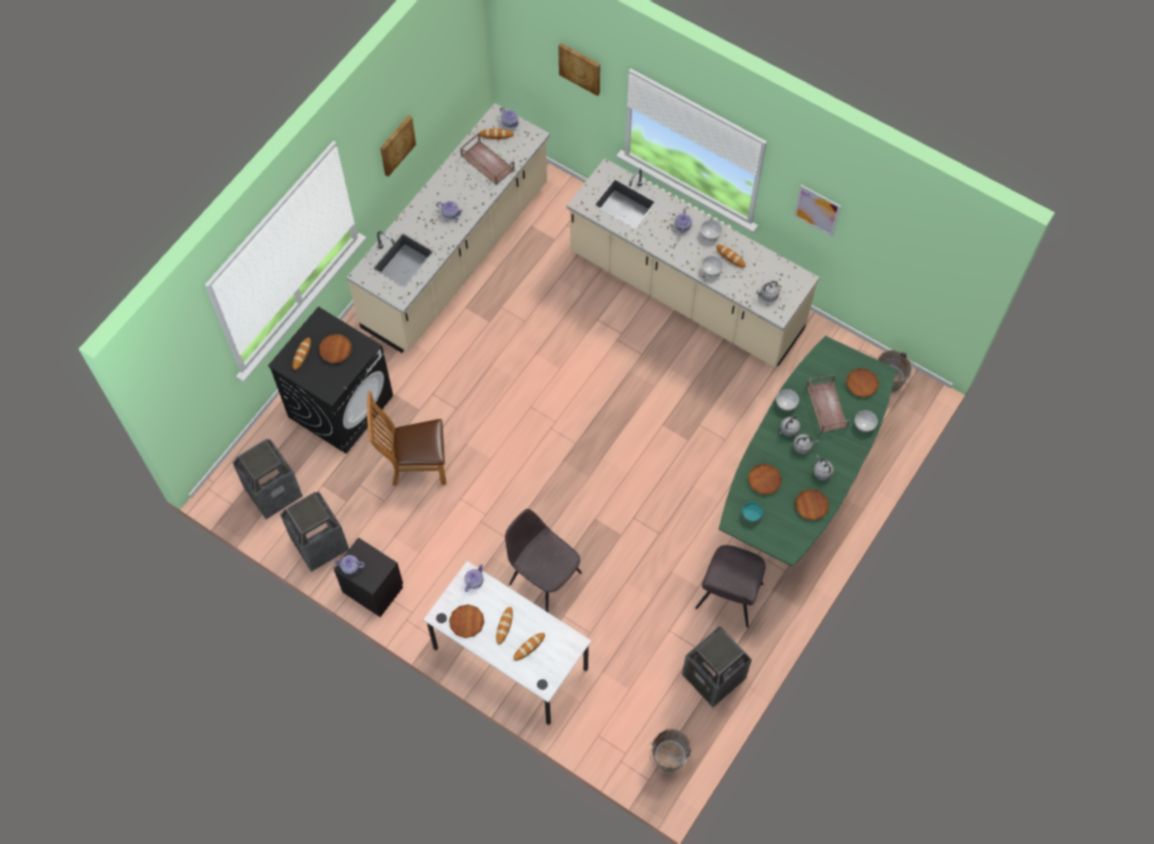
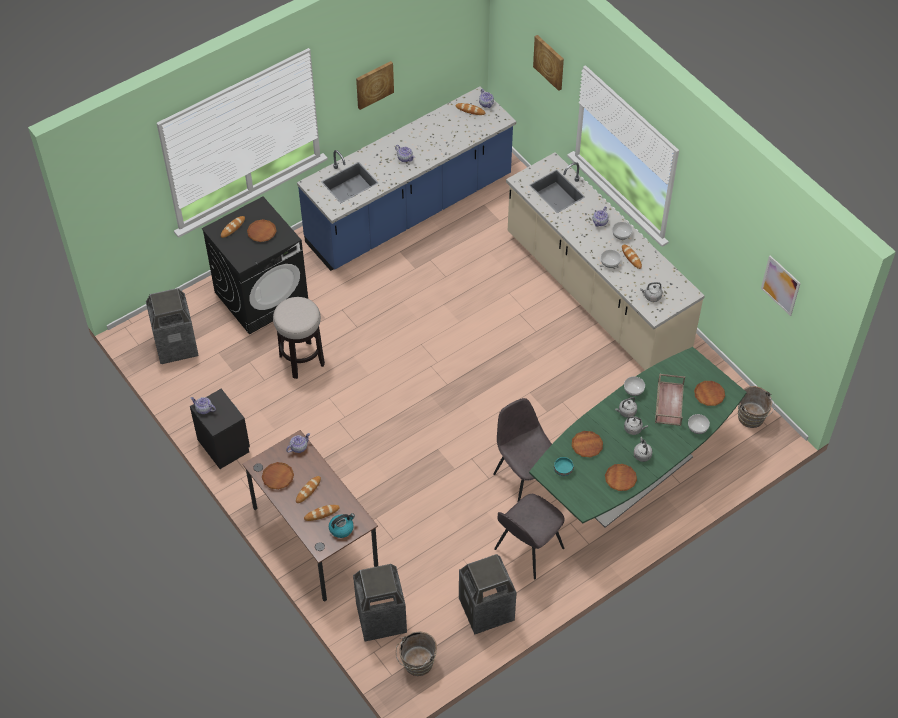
camera: 20 degrees right, 10 degrees down
trash can [280,492,349,572] -> trash can moved to [353,564,407,642]
beige counter [346,103,550,353] -> blue counter [297,86,516,271]
brown chair [367,391,446,486] -> stool [273,297,325,379]
white desk [423,561,592,725] -> brown desk [243,430,378,601]
brown tray [460,133,515,185] -> none
grey chair [505,509,582,612] -> grey chair moved to [493,398,552,503]
picture [794,185,841,237] -> picture moved to [761,256,801,316]
none -> kettle [329,513,355,538]

